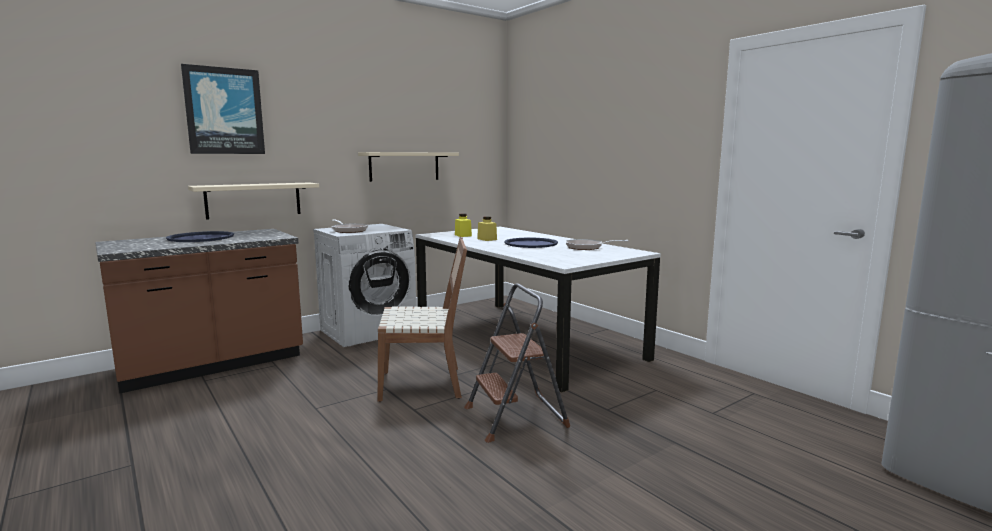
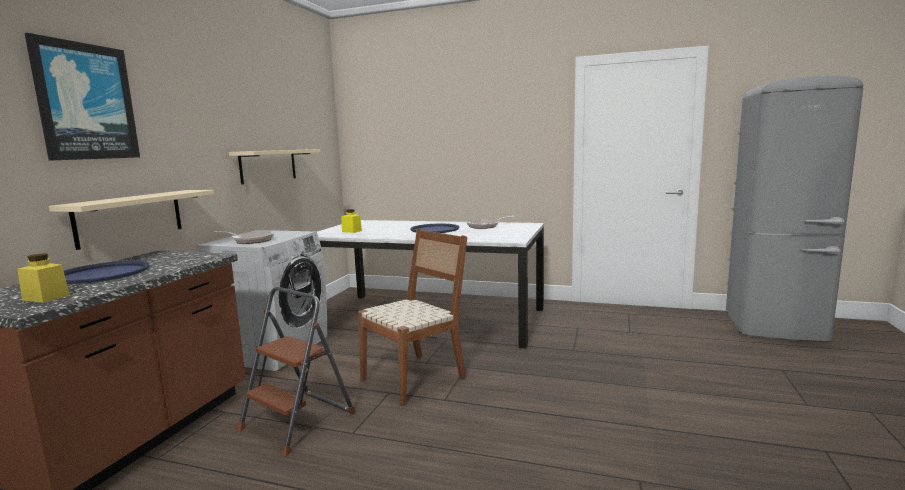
camera: 35 degrees left, 0 degrees up
brown step ladder [464,283,570,443] -> brown step ladder moved to [236,287,355,457]
yellow jar [477,216,497,241] -> yellow jar moved to [17,253,70,303]

